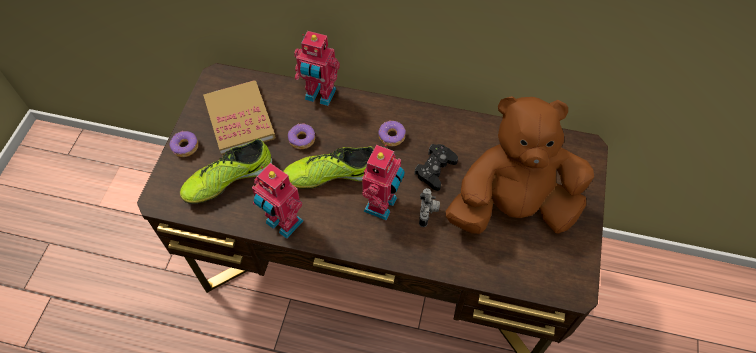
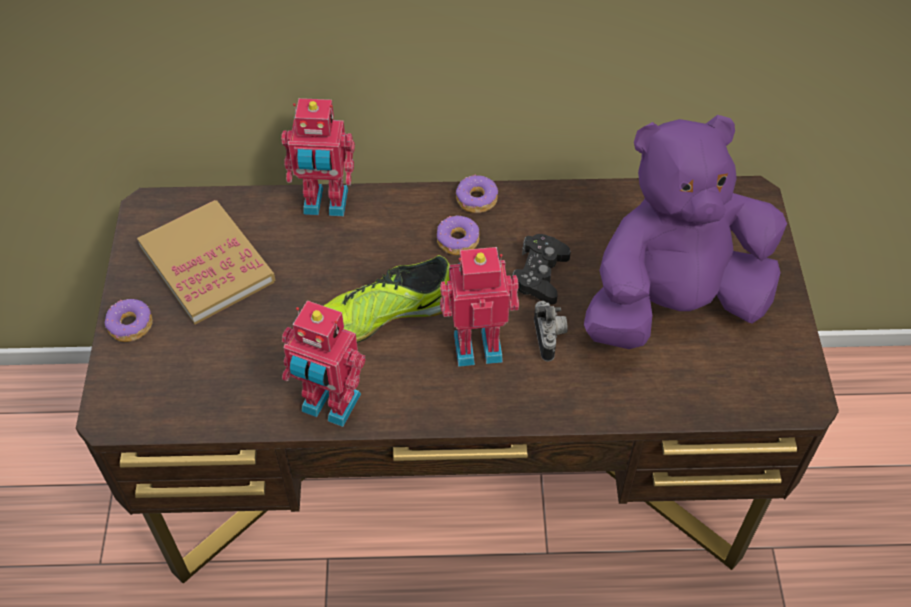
camera: 15 degrees left, 5 degrees down
shoe [180,139,272,204] -> none
donut [288,123,315,149] -> donut moved to [456,174,498,213]
toy robot [362,144,405,220] -> toy robot turned 105 degrees counterclockwise [440,247,519,367]
brown plush toy [446,96,594,234] -> purple plush toy [584,115,787,349]

